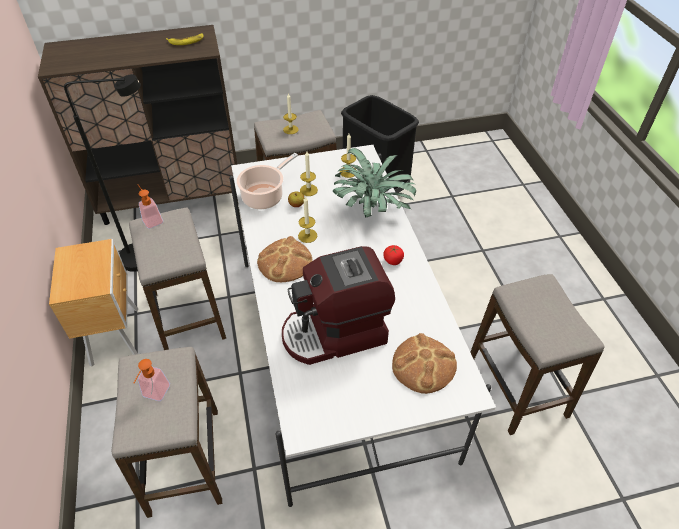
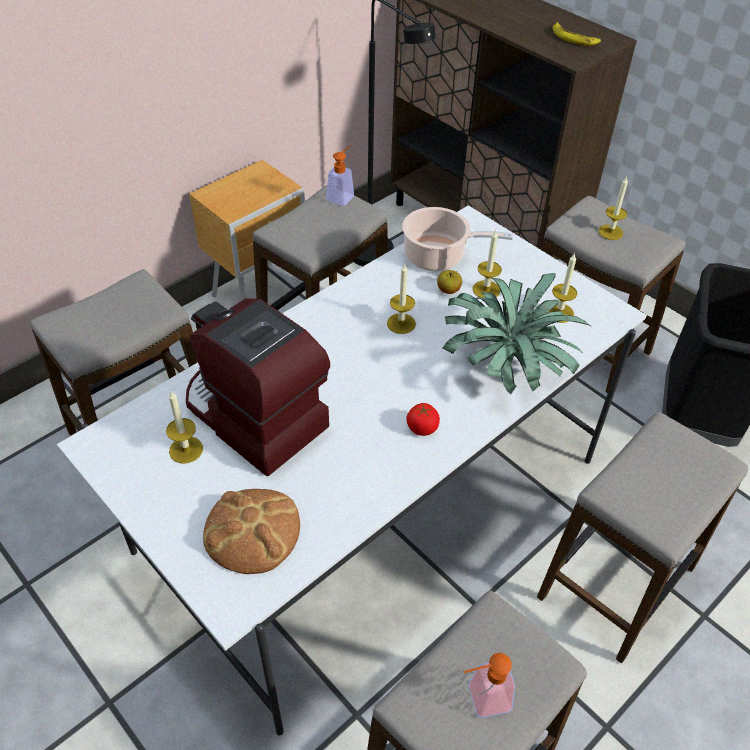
camera: 60 degrees right, 0 degrees up
soap dispenser [134,359,170,401] -> soap dispenser moved to [463,653,515,718]
bread [257,236,312,282] -> none
none -> candle [166,391,203,464]
none -> stool [537,412,748,663]

